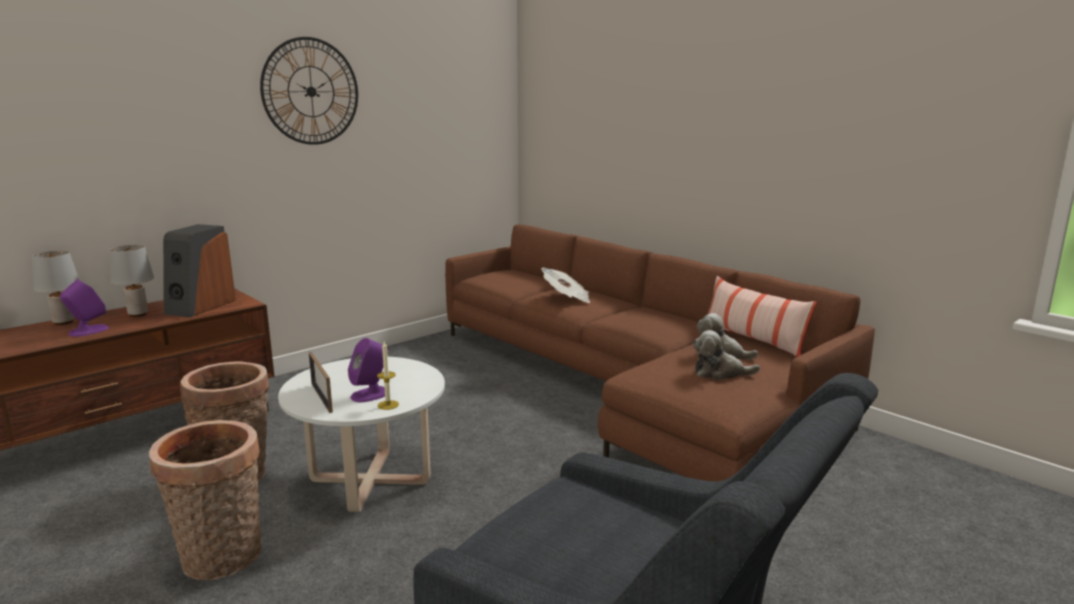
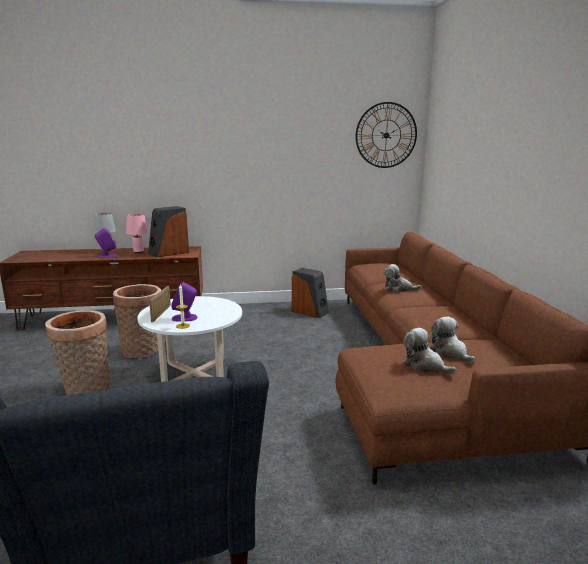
camera: 35 degrees right, 0 degrees up
grey table lamp [110,245,154,317] -> pink table lamp [126,214,148,253]
wall clock [260,37,358,145] -> wall clock moved to [356,102,417,168]
newspaper [541,268,590,303] -> plush toy [383,264,422,292]
pillow [708,276,817,357] -> none
none -> speaker [291,268,329,318]

